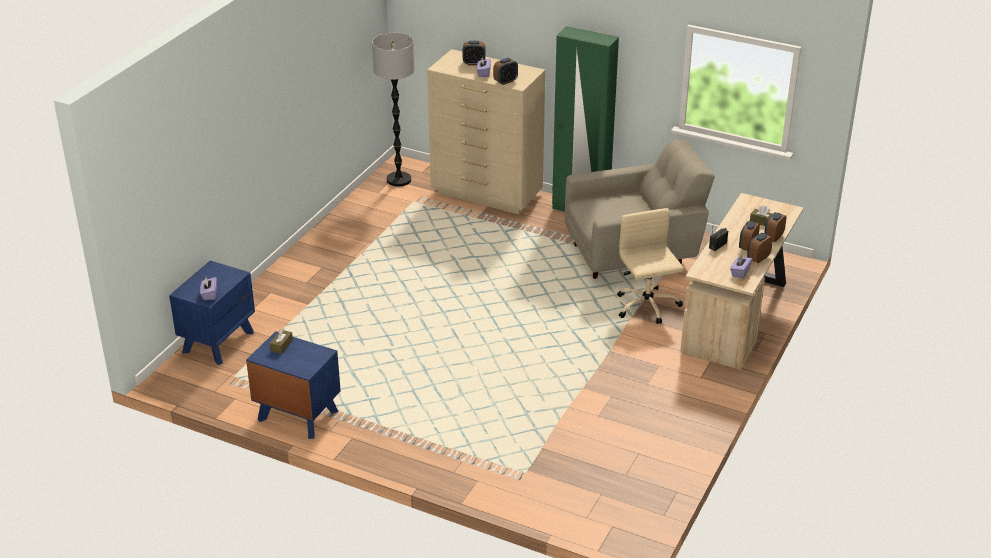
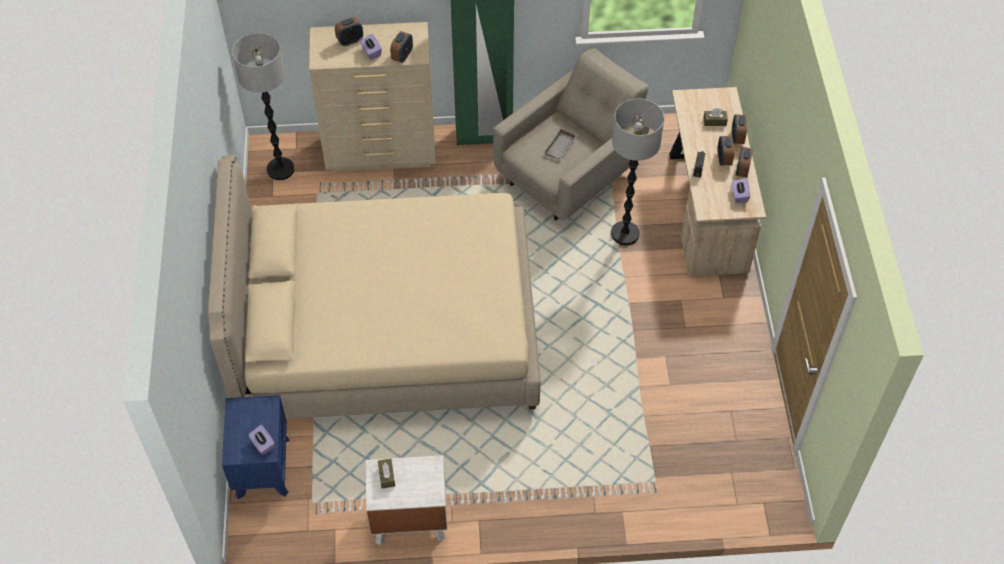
camera: 30 degrees left, 20 degrees up
blue nightstand [246,331,341,439] -> white nightstand [366,455,447,546]
beige office chair [617,208,684,324] -> floor lamp [611,98,664,245]
none -> beige bed [208,155,541,419]
none -> grey tray [544,128,577,160]

